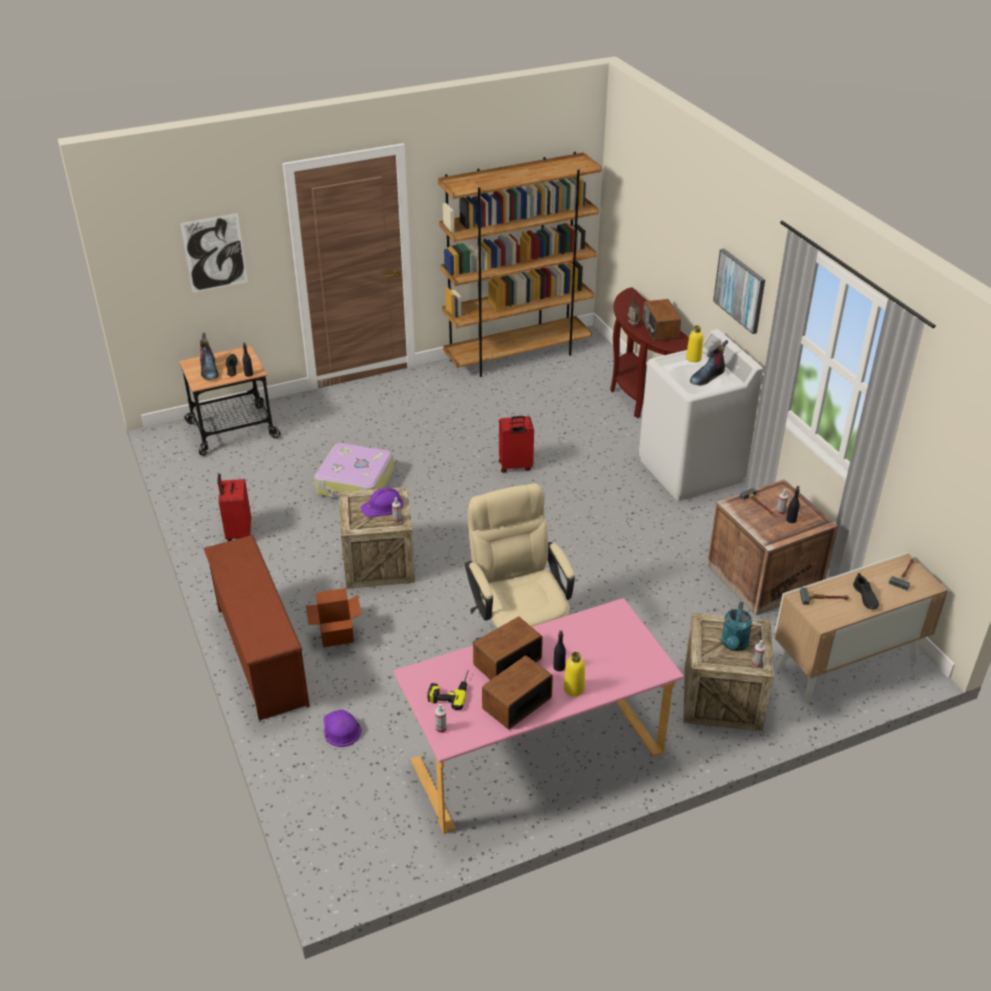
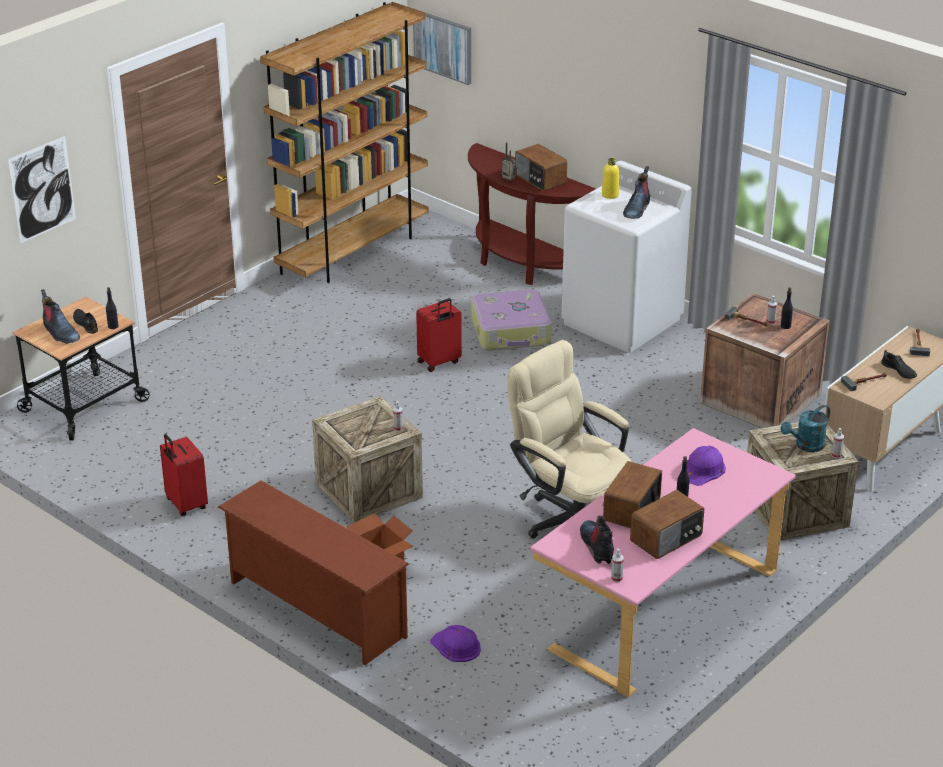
camera: 25 degrees left, 5 degrees down
suitcase [314,443,394,499] -> suitcase moved to [471,290,551,350]
purple hard hat [360,487,403,517] -> purple hard hat moved to [687,445,726,486]
power drill [427,671,468,710] -> boot [580,515,614,564]
radio [482,656,553,730] -> radio turned 150 degrees counterclockwise [630,490,704,559]
yellow bottle [564,652,585,696] -> none
picture [713,249,765,334] -> picture moved to [413,9,471,85]
turquoise watering can [721,602,753,651] -> turquoise watering can turned 60 degrees clockwise [781,405,830,452]

